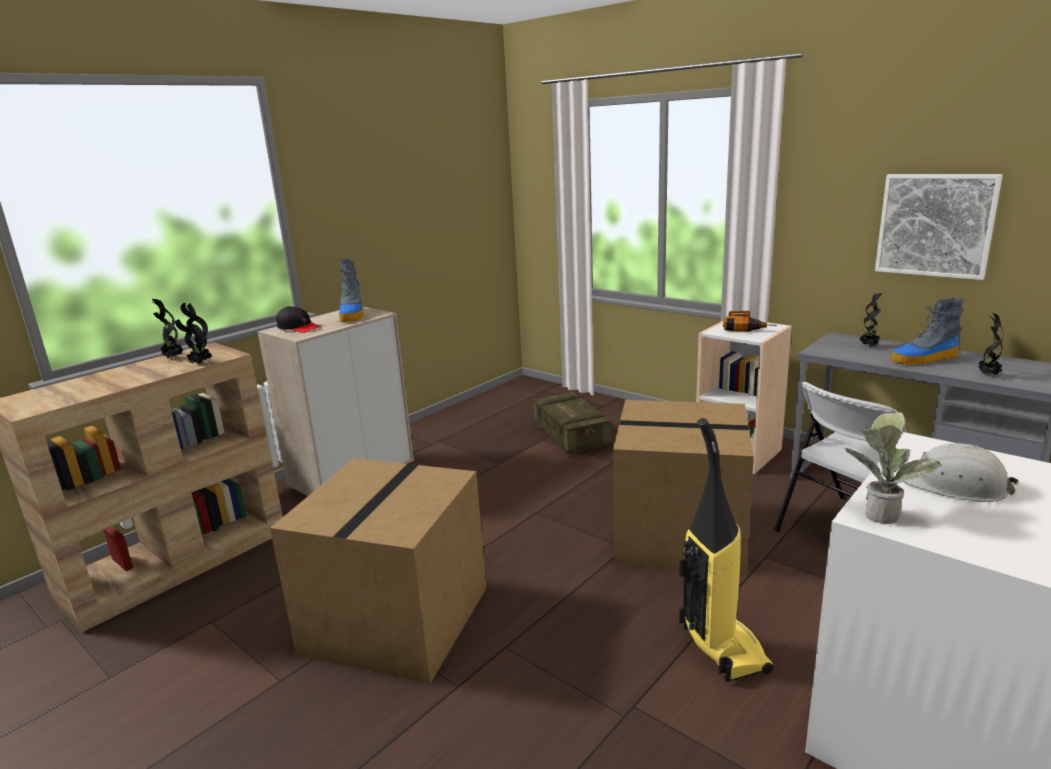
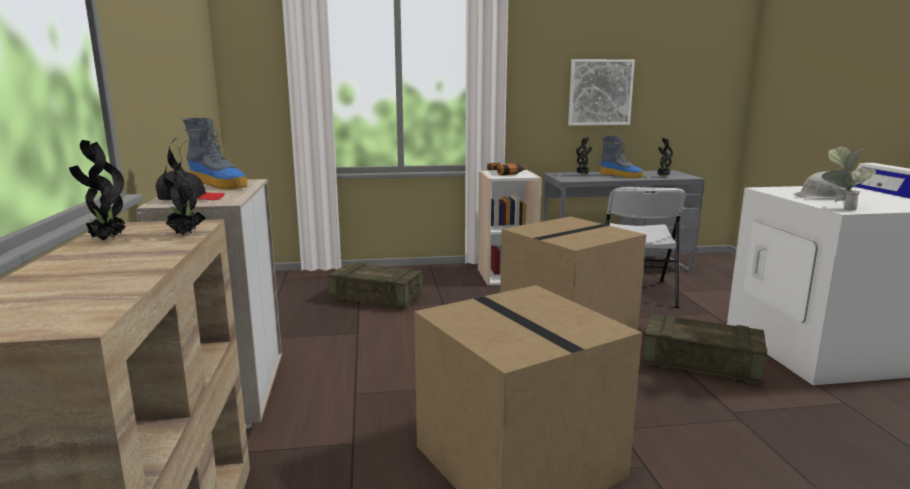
camera: 50 degrees left, 5 degrees down
vacuum cleaner [679,418,774,682] -> crate [642,314,768,385]
boot [891,298,964,365] -> boot turned 75 degrees counterclockwise [600,136,643,178]

